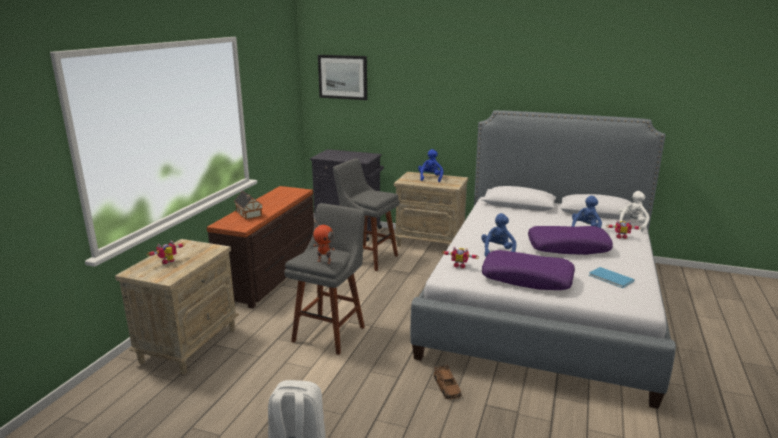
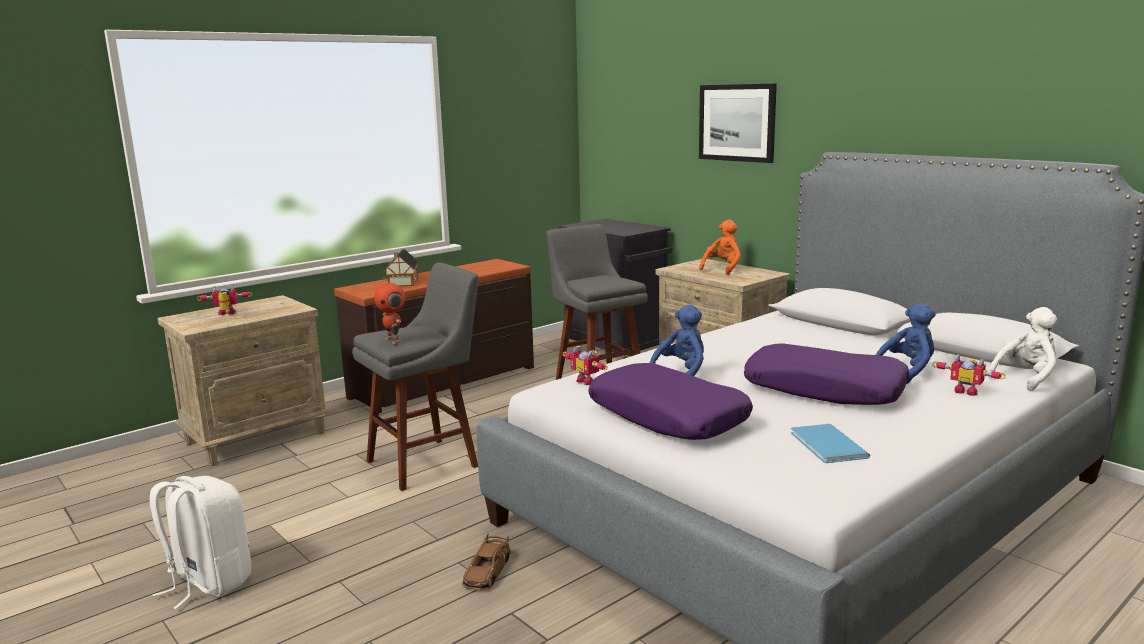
camera: 30 degrees right, 5 degrees down
picture [318,55,367,100] -> picture moved to [699,83,777,163]
blue plush toy [418,149,443,182] -> orange plush toy [699,220,741,275]

